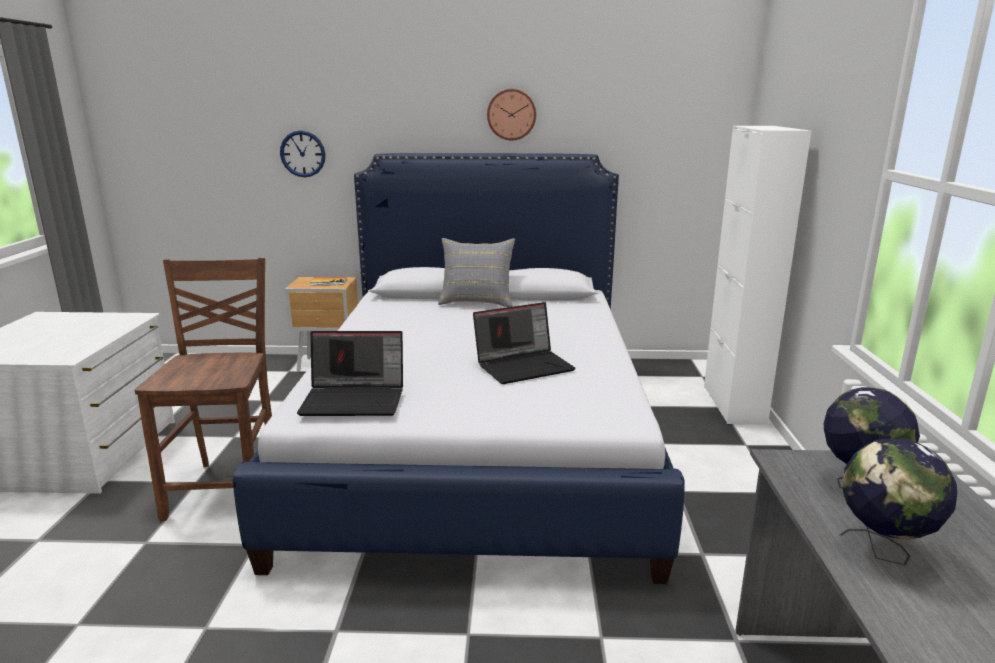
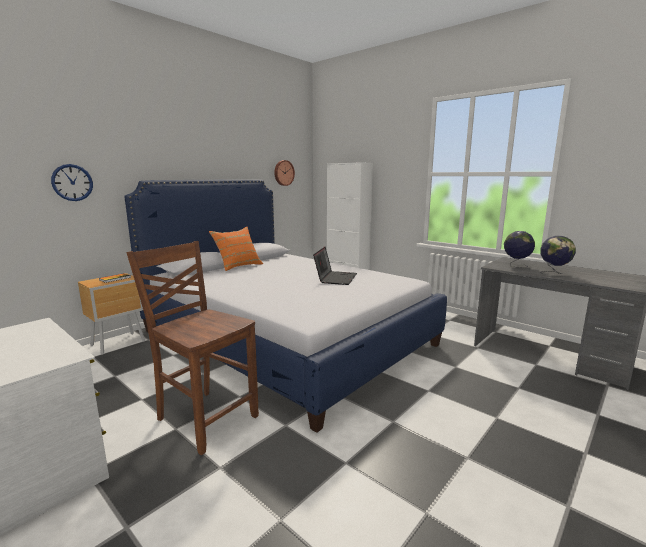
camera: 50 degrees left, 5 degrees down
laptop [297,331,403,416] -> none
grey pillow [438,238,515,307] -> orange pillow [209,227,263,271]
wall clock [487,89,536,140] -> wall clock moved to [274,160,295,186]

